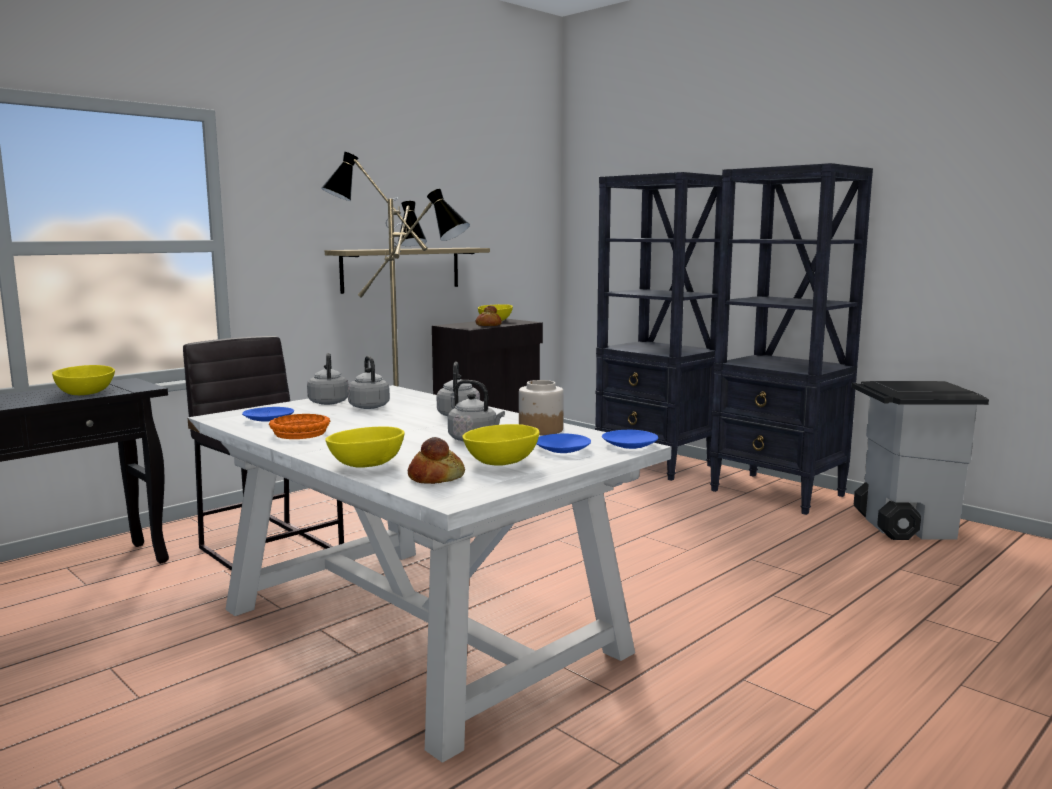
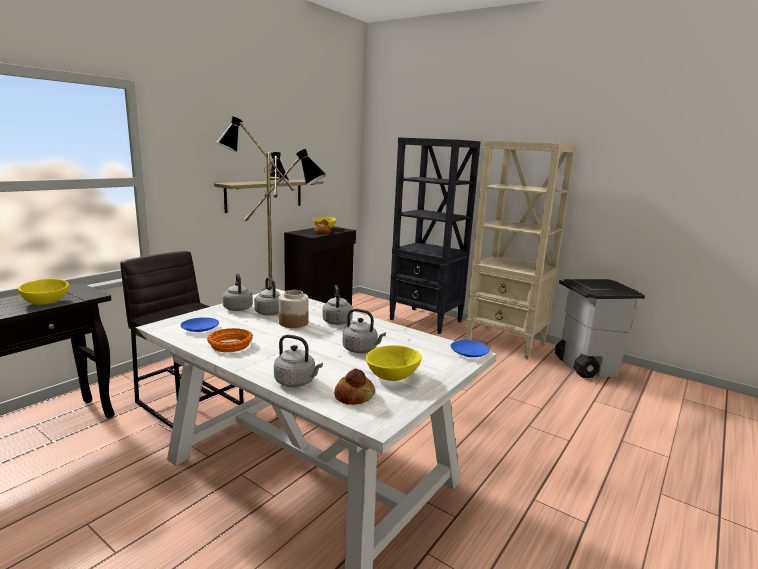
camera: 10 degrees left, 5 degrees up
yellow bowl [325,427,405,468] -> grey kettle [274,335,323,387]
jar [519,380,564,435] -> jar moved to [279,290,309,328]
blue plate [536,434,591,453] -> none
black bookcase [710,163,873,515] -> beige bookcase [466,141,576,360]

